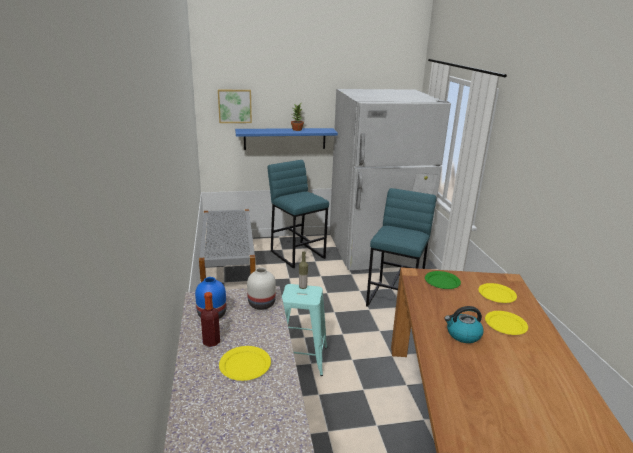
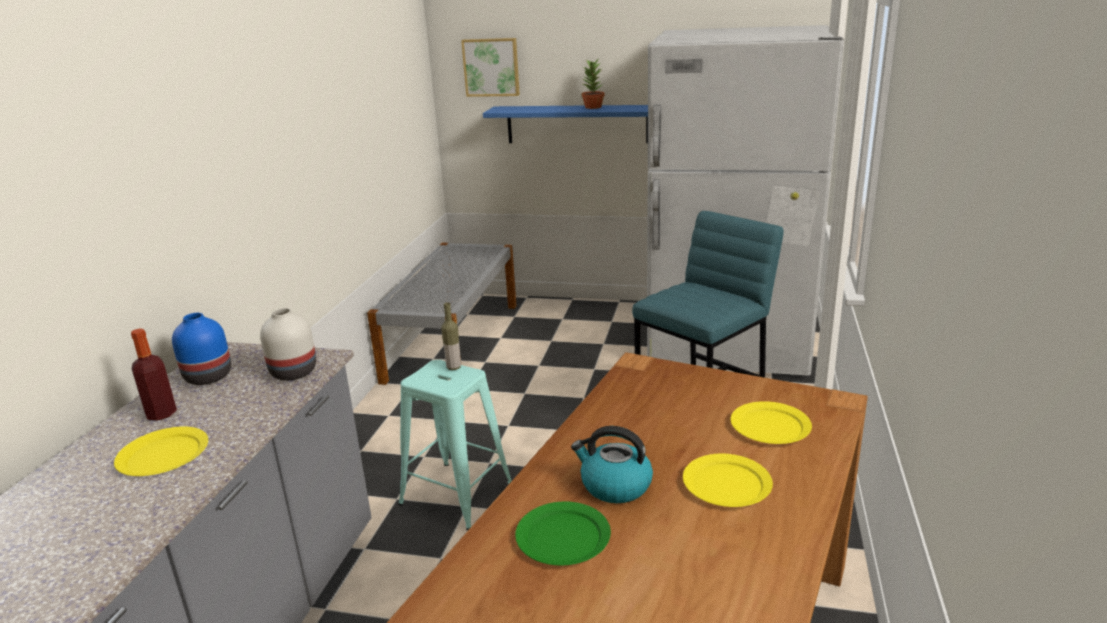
camera: 25 degrees right, 0 degrees up
turquoise stool [267,160,329,268] -> none
green plate [425,271,461,289] -> green plate moved to [515,501,611,565]

